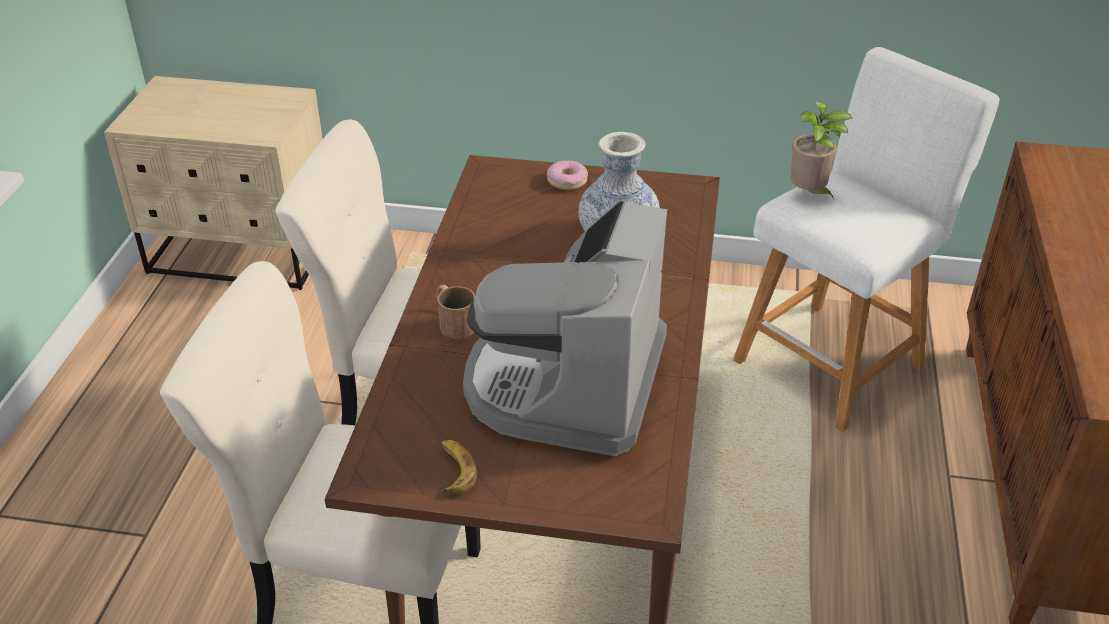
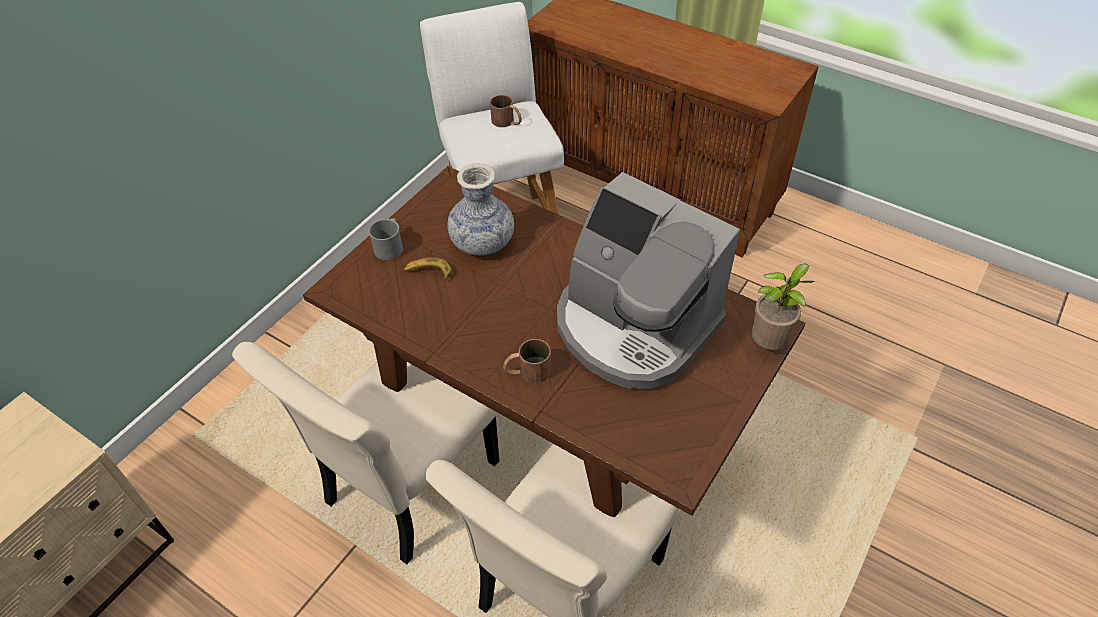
camera: 65 degrees left, 10 degrees up
banana [441,440,477,494] -> banana moved to [404,257,452,281]
donut [547,160,588,190] -> grey mug [368,218,403,261]
potted plant [790,102,852,199] -> potted plant moved to [752,264,815,350]
none -> brown mug [490,95,522,127]

